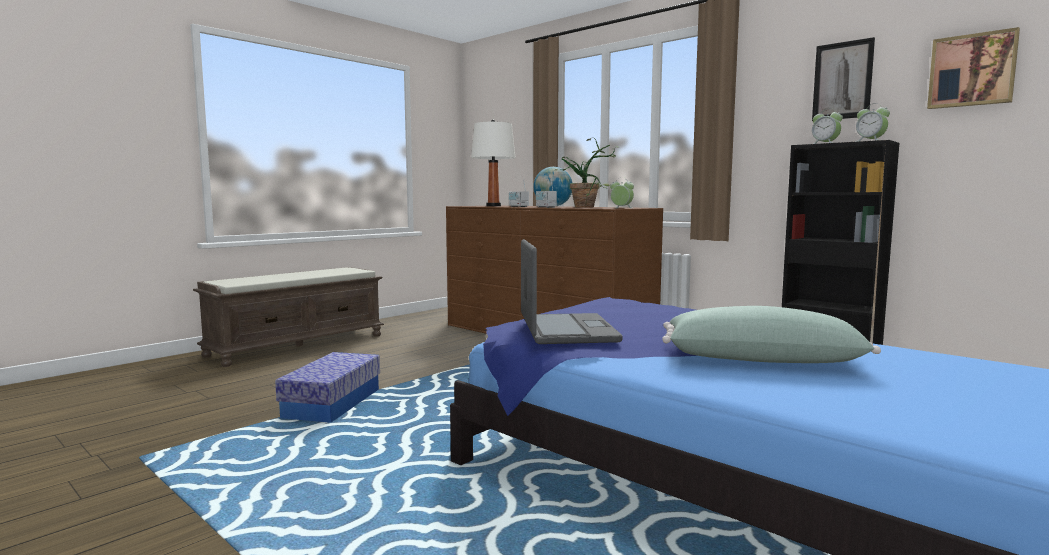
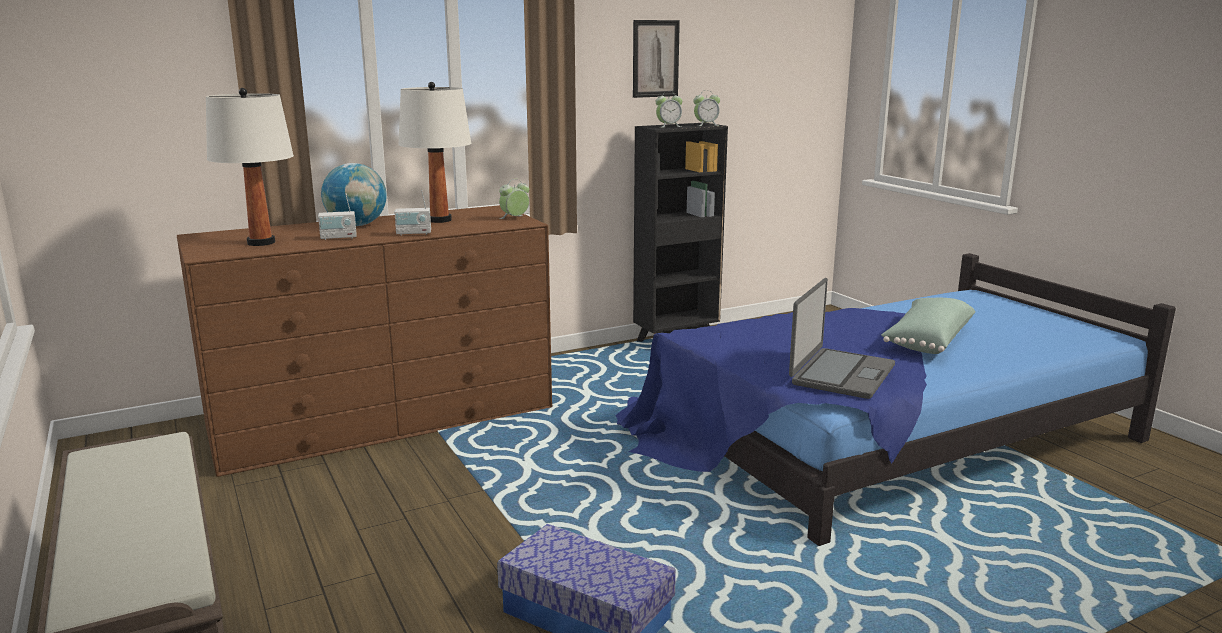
camera: 70 degrees left, 10 degrees up
laptop [521,239,623,344] -> laptop turned 105 degrees clockwise [789,278,895,399]
potted plant [555,138,619,208] -> white table lamp [399,82,472,223]
picture [927,27,1020,109] -> none

